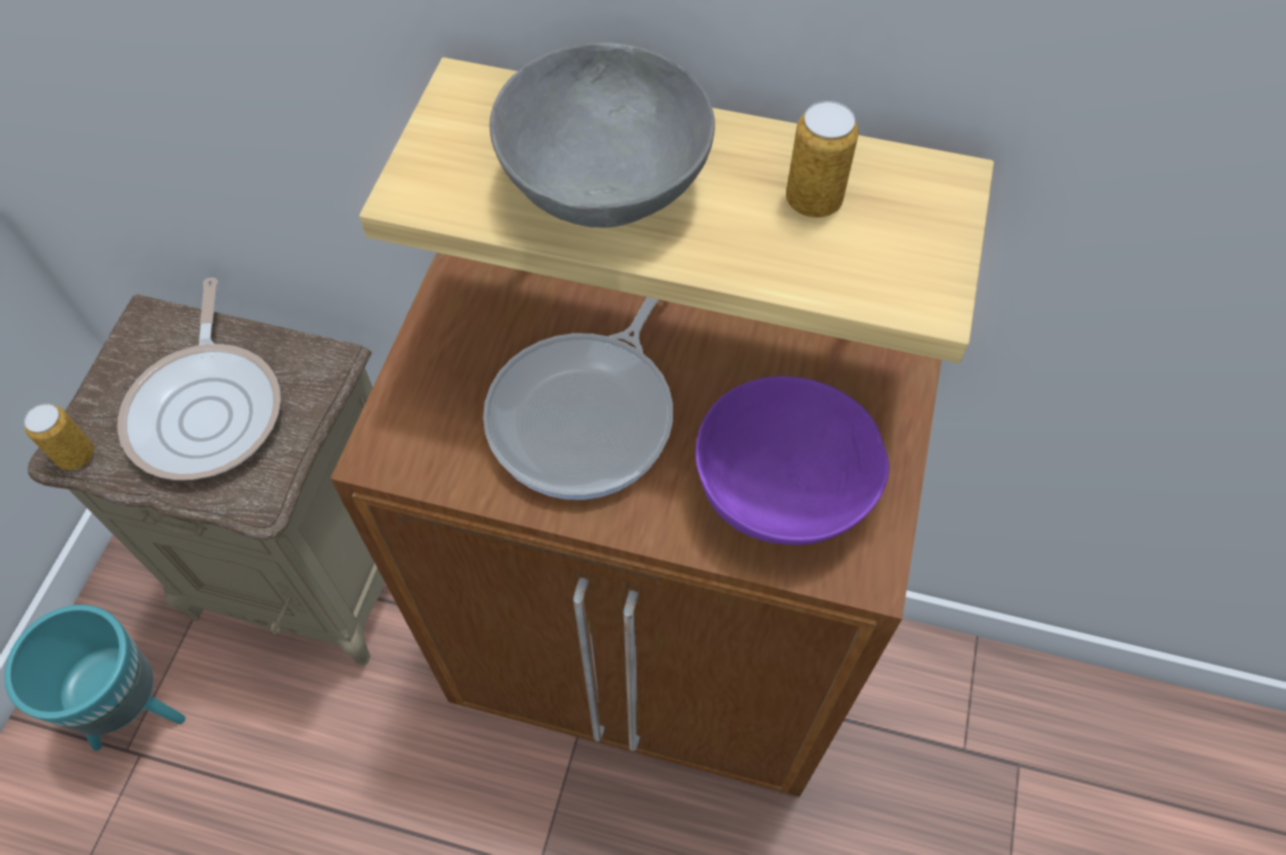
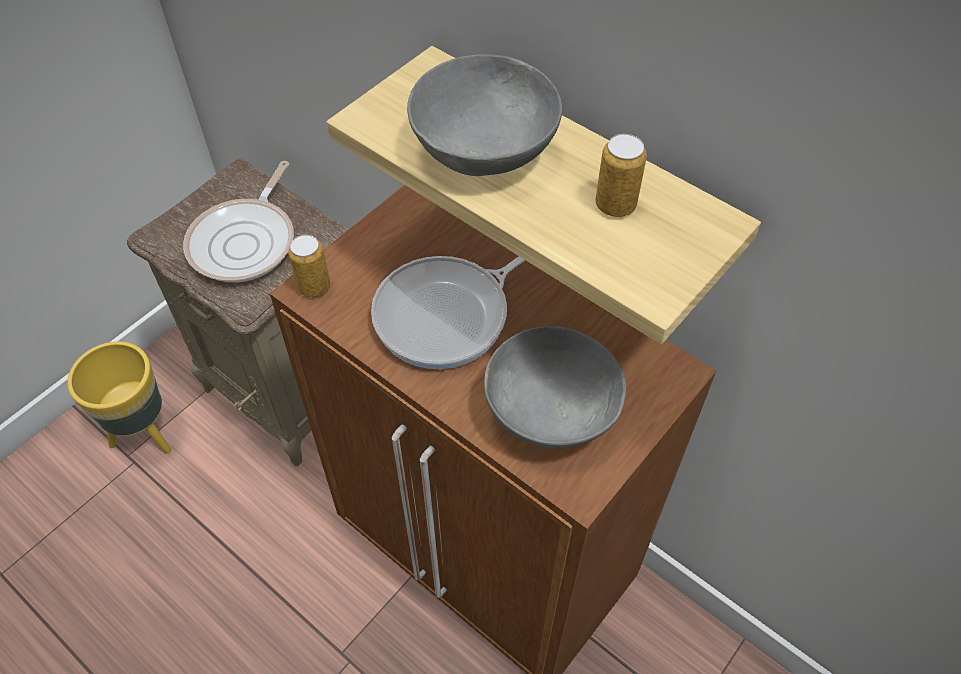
camera: 25 degrees right, 5 degrees down
turquoise planter [4,605,185,751] -> yellow planter [67,341,171,454]
can [24,404,94,470] -> can moved to [288,235,330,297]
purple bowl [695,376,889,545] -> grey bowl [484,326,626,448]

